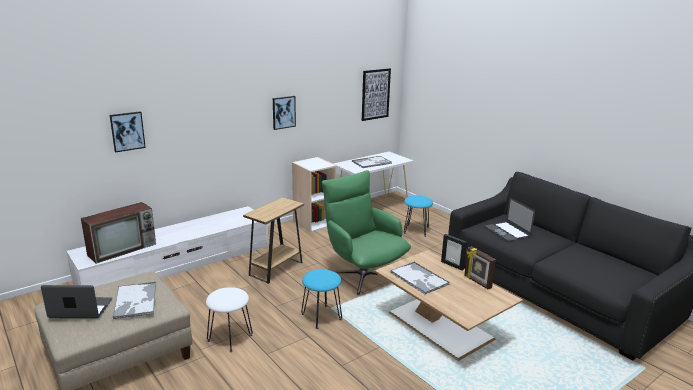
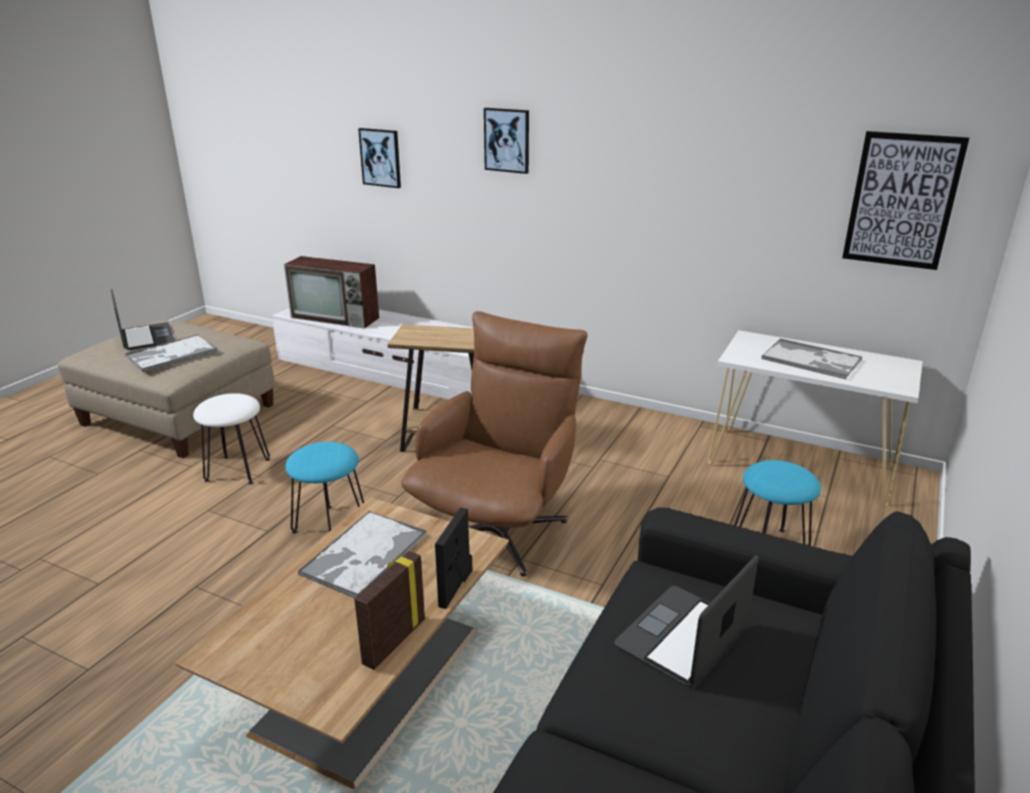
camera: 65 degrees right, 5 degrees up
picture [273,96,296,130] -> picture moved to [484,108,529,174]
bookcase [292,157,337,233] -> none
green armchair [322,170,411,295] -> brown armchair [401,311,588,576]

